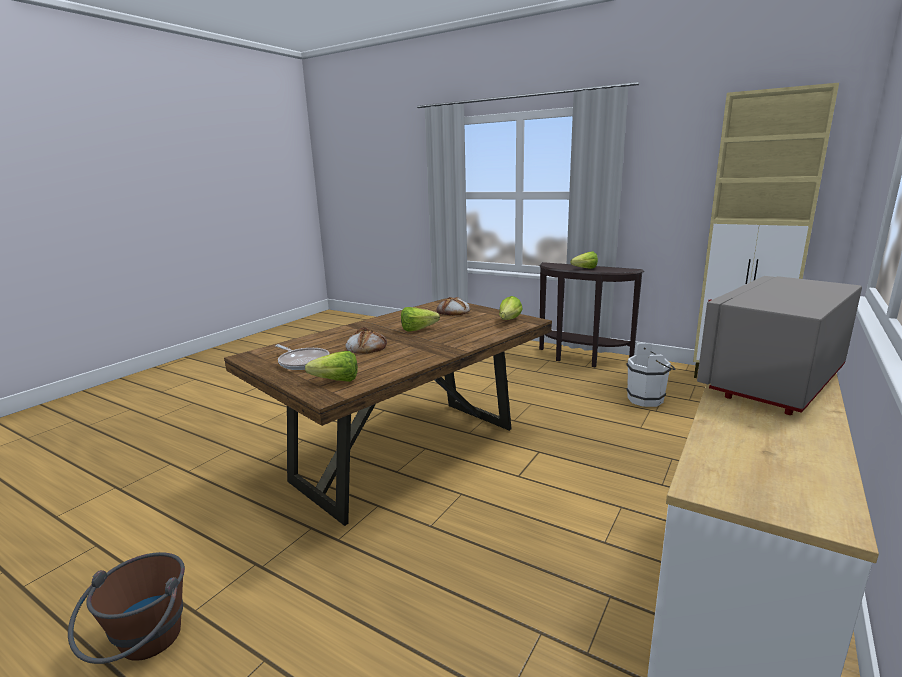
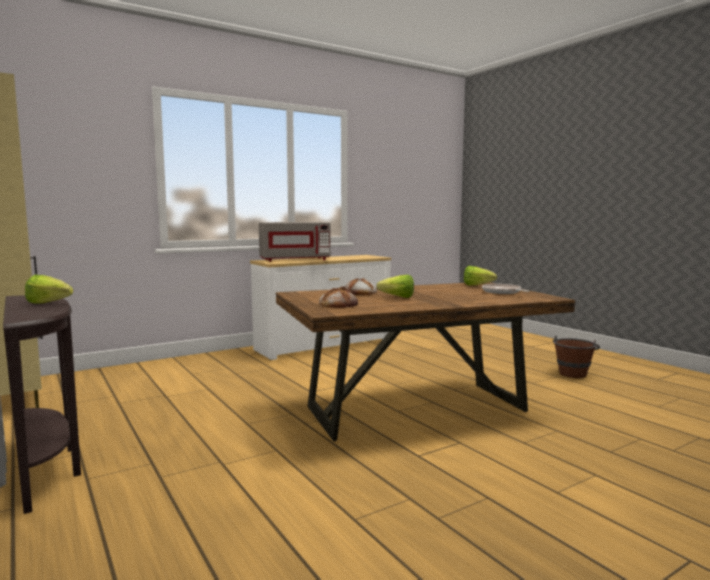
camera: 155 degrees left, 10 degrees down
bread [345,327,387,354] -> bread moved to [344,278,377,295]
lettuce [499,296,523,320] -> none
white bucket [627,343,675,407] -> none

